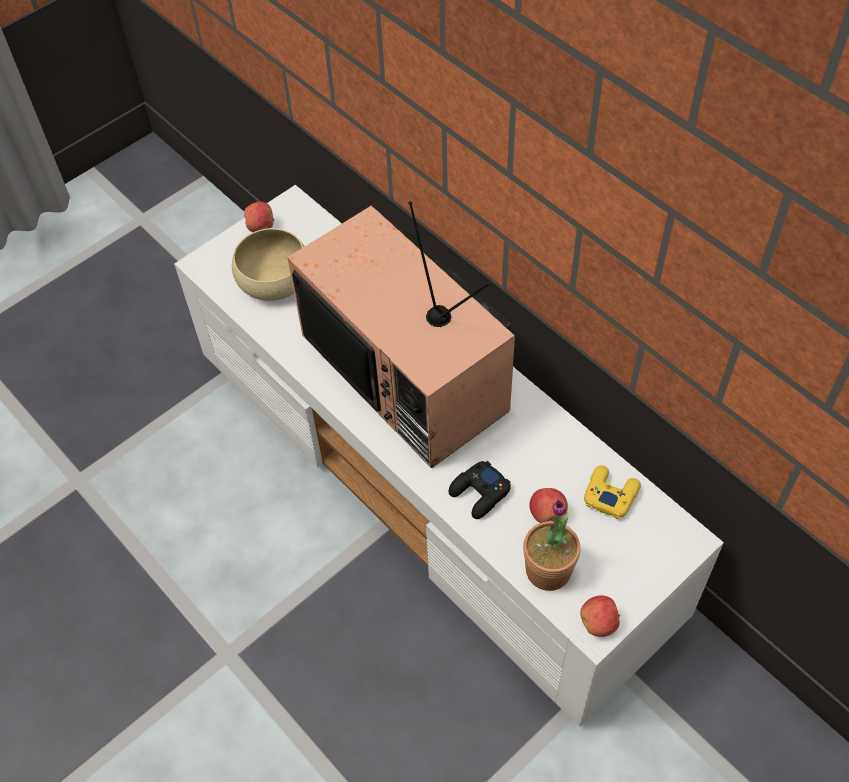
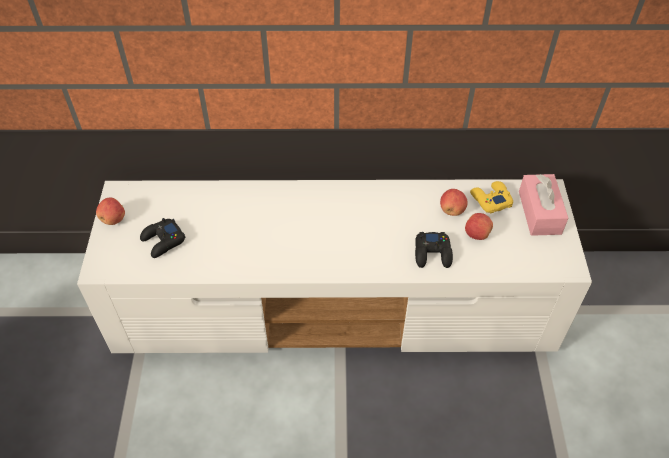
camera: 50 degrees left, 5 degrees down
beige bowl [232,228,305,301] -> black game controller [140,218,186,258]
television [287,201,515,468] -> none
potted plant [523,500,580,591] -> none
apple [580,596,620,637] -> apple moved to [440,189,468,216]
none -> pink tissue box [519,174,568,236]

